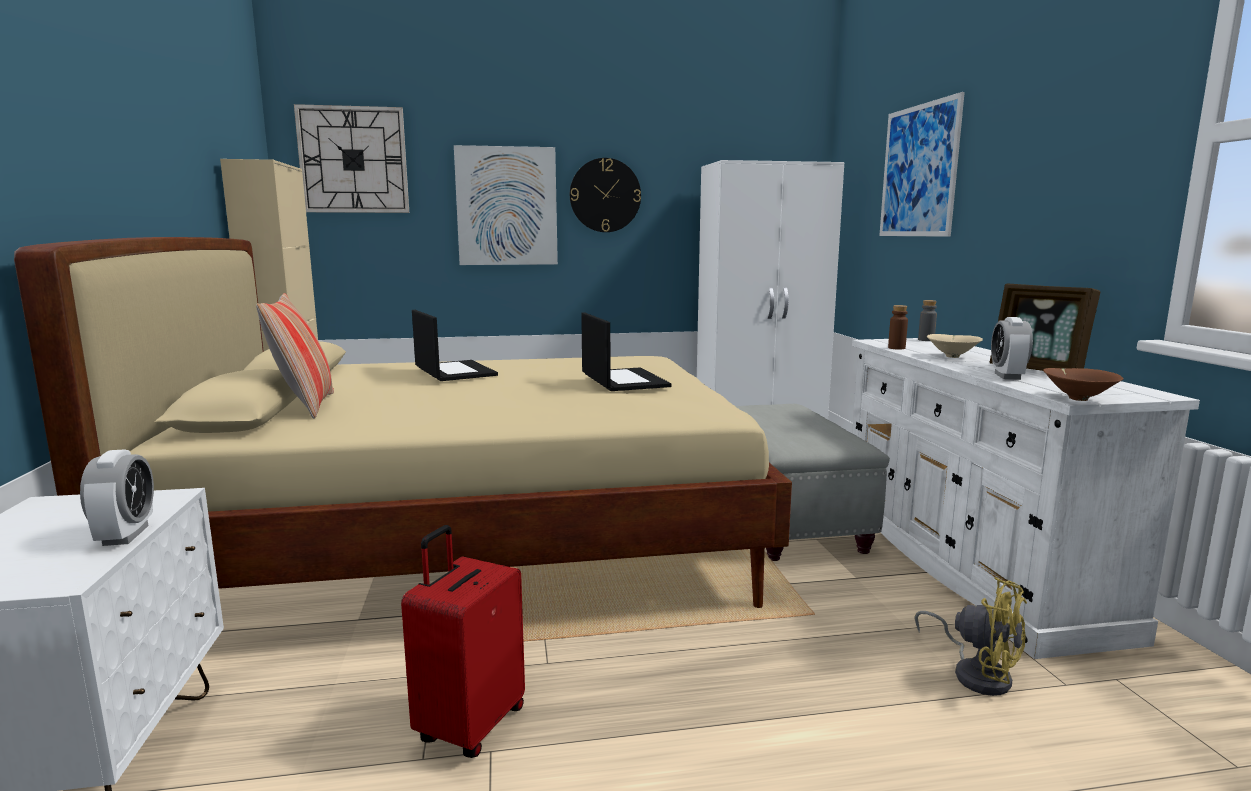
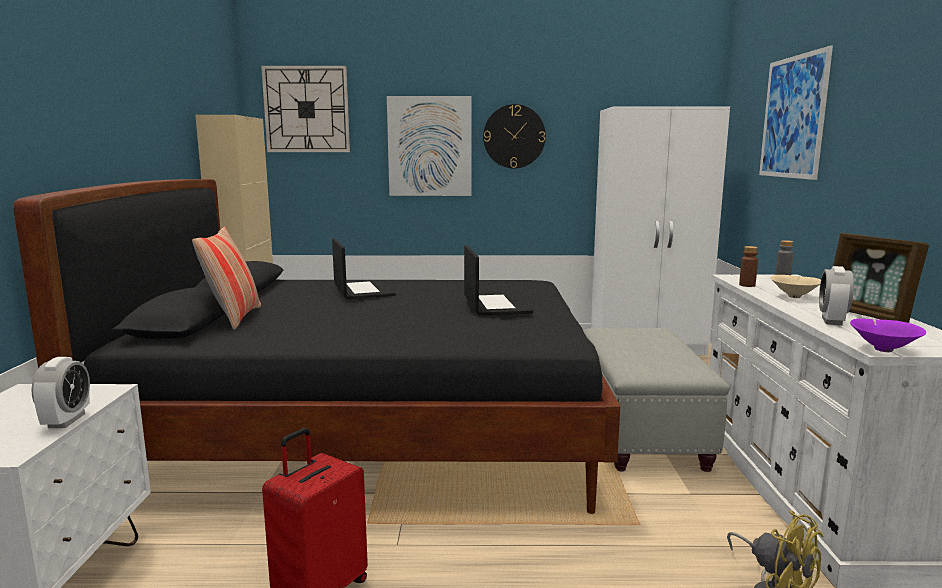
camera: 10 degrees right, 0 degrees up
beige bed [14,237,792,608] -> black bed [13,179,620,514]
brown bowl [1043,368,1124,401] -> purple bowl [850,318,926,352]

